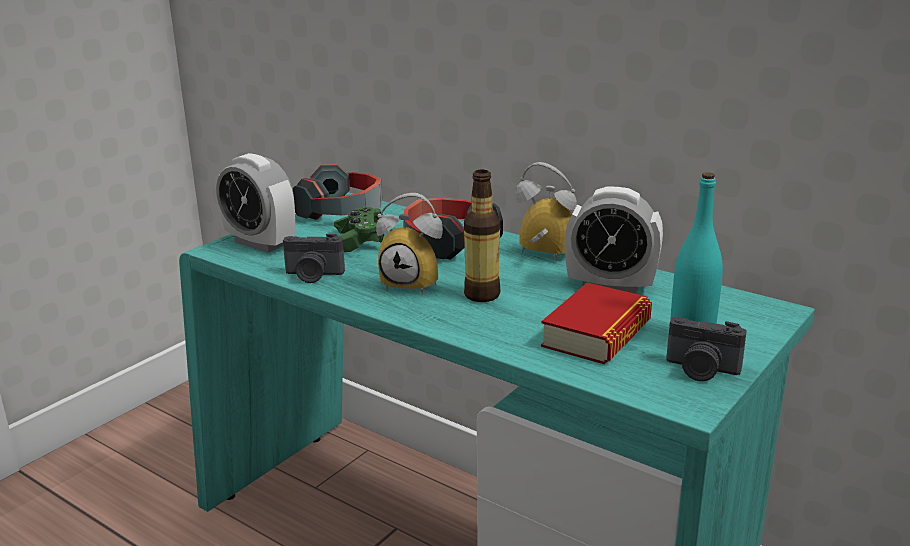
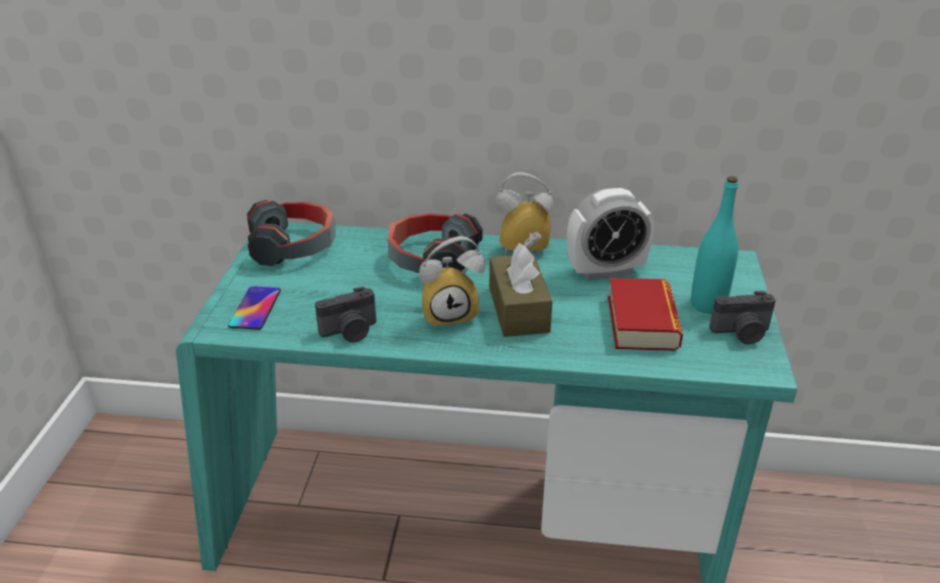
camera: 30 degrees left, 10 degrees up
alarm clock [216,153,295,253] -> phone [228,286,281,330]
green game controller [334,207,384,252] -> none
bottle [464,170,500,302] -> brown tissue box [489,243,553,337]

